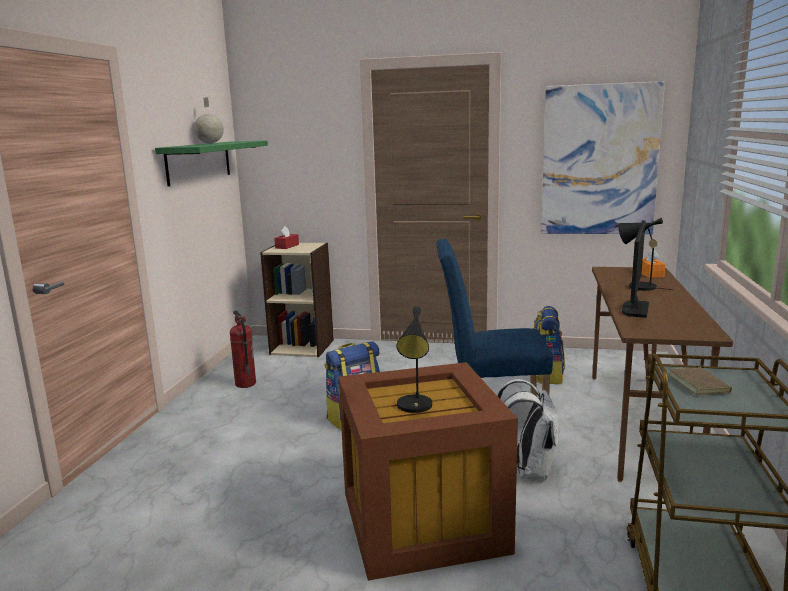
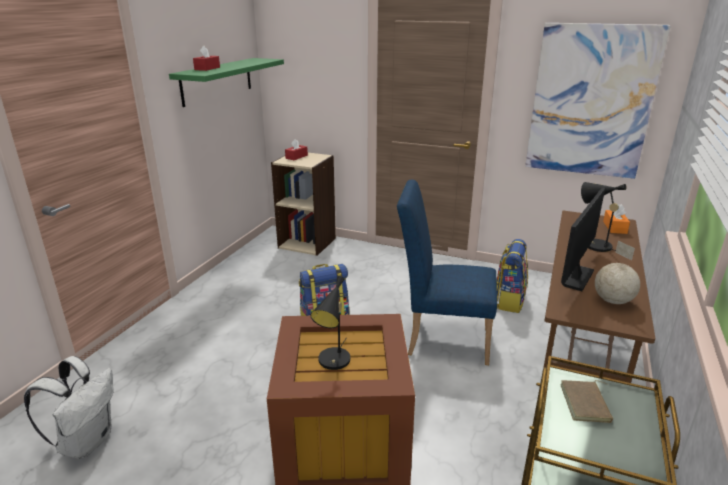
camera: 10 degrees right, 10 degrees up
globe [194,97,224,144] -> globe moved to [595,241,640,304]
fire extinguisher [230,311,256,388] -> none
white backpack [497,379,560,480] -> white backpack moved to [24,356,114,459]
none -> red tissue box [193,46,220,71]

